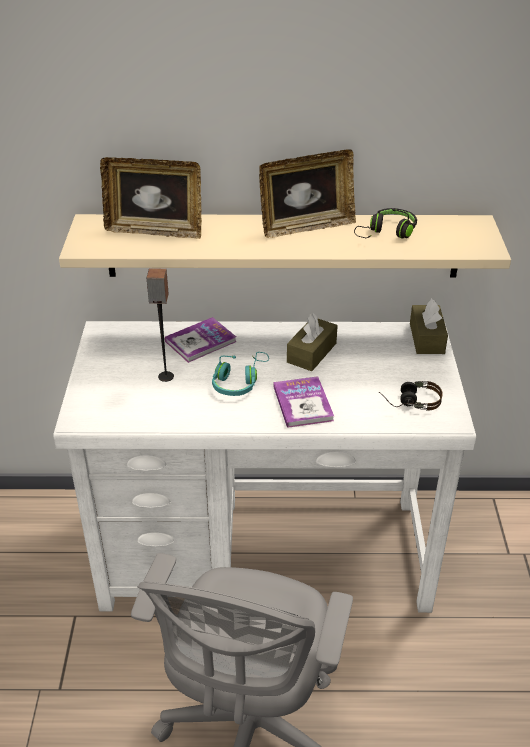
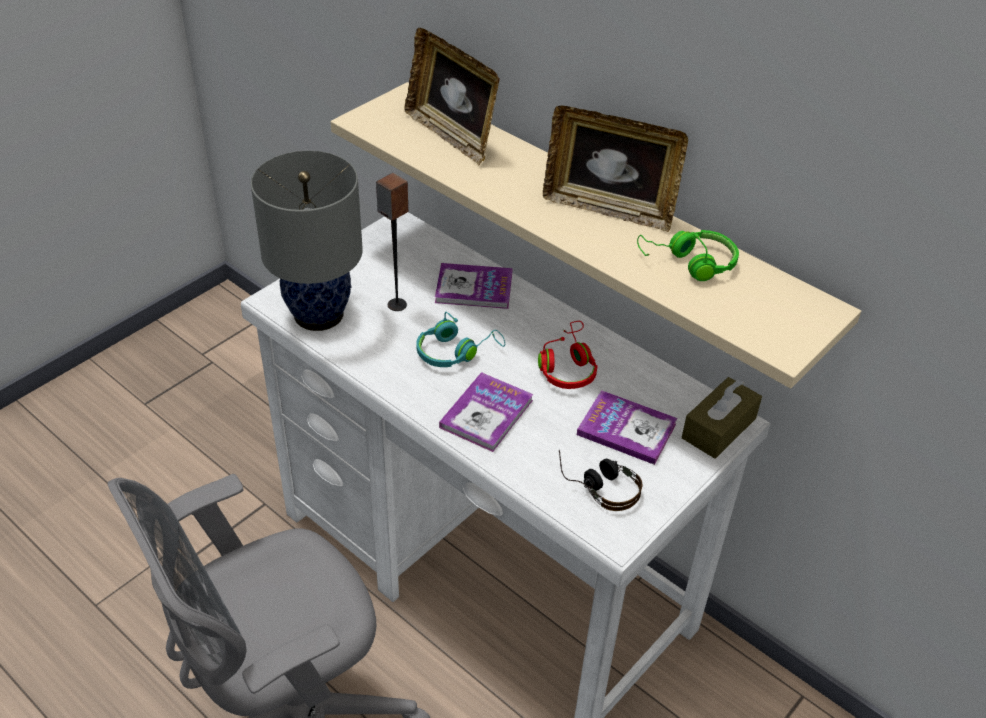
camera: 40 degrees right, 5 degrees up
brown tissue box [287,313,338,371] -> red headphones [538,321,597,389]
black headphones [354,208,417,239] -> green headphones [637,230,739,281]
none -> grey table lamp [251,151,363,331]
none -> book [577,390,677,465]

